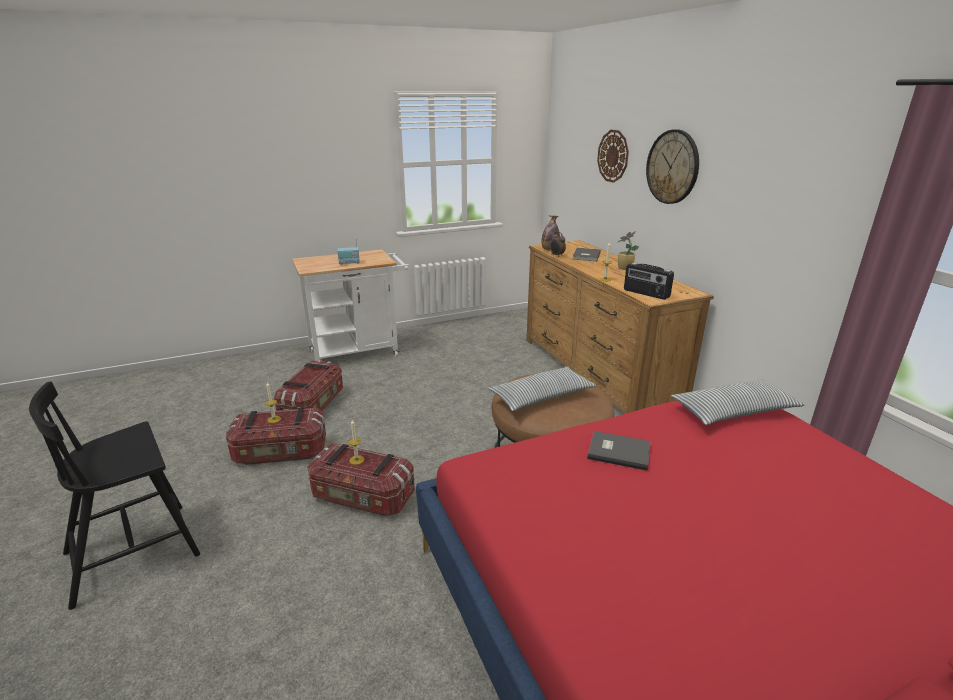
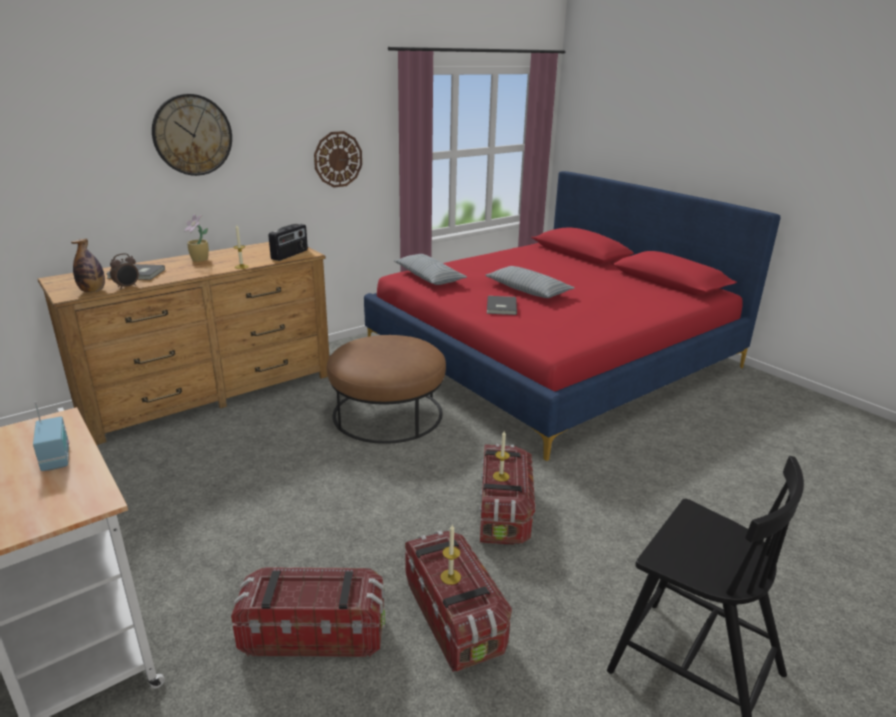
camera: 105 degrees left, 0 degrees up
pillow [488,367,597,411] -> pillow moved to [485,266,575,298]
wall clock [597,130,629,183] -> wall clock moved to [314,131,362,188]

